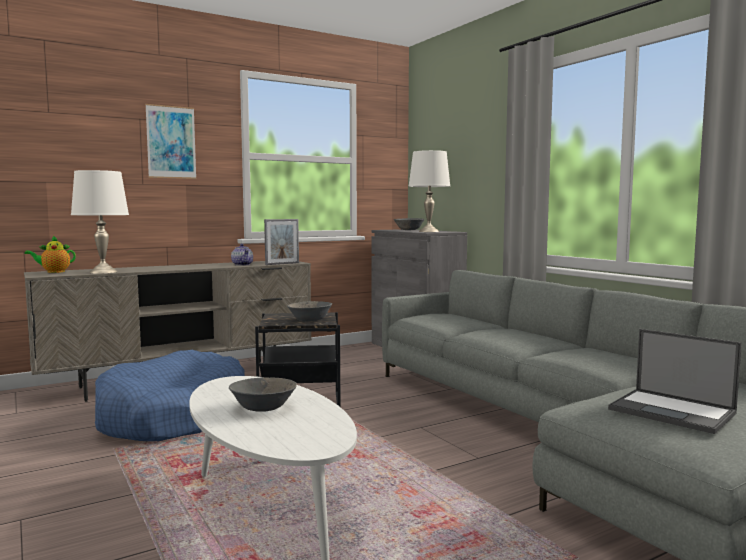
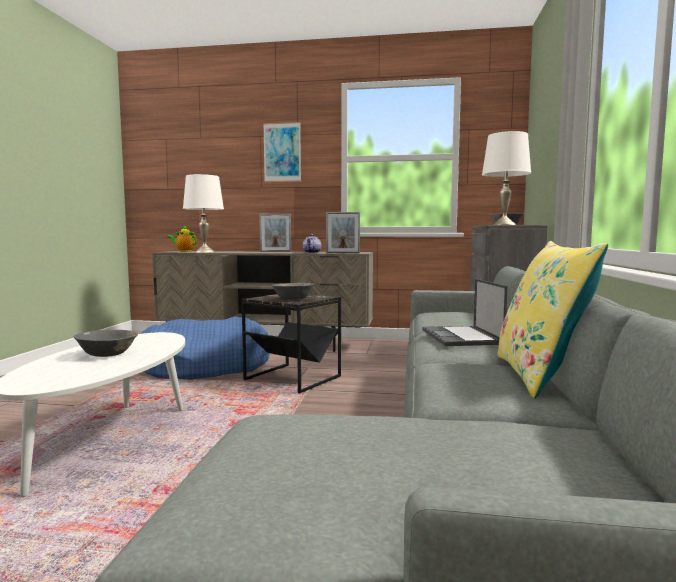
camera: 40 degrees right, 0 degrees up
laptop [608,329,742,434] -> laptop moved to [423,279,508,346]
none -> picture frame [259,214,291,252]
none -> yellow pillow [497,241,608,398]

